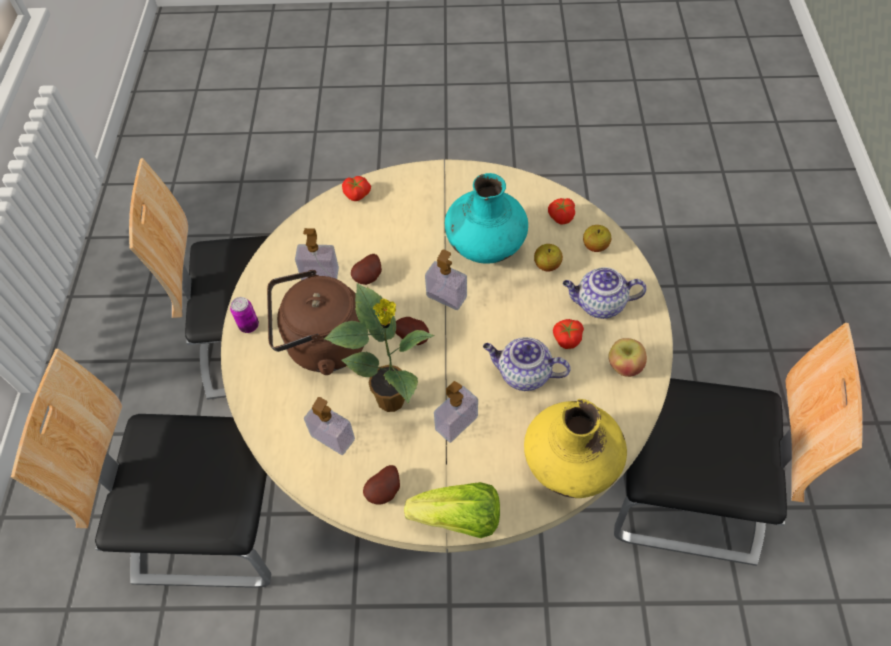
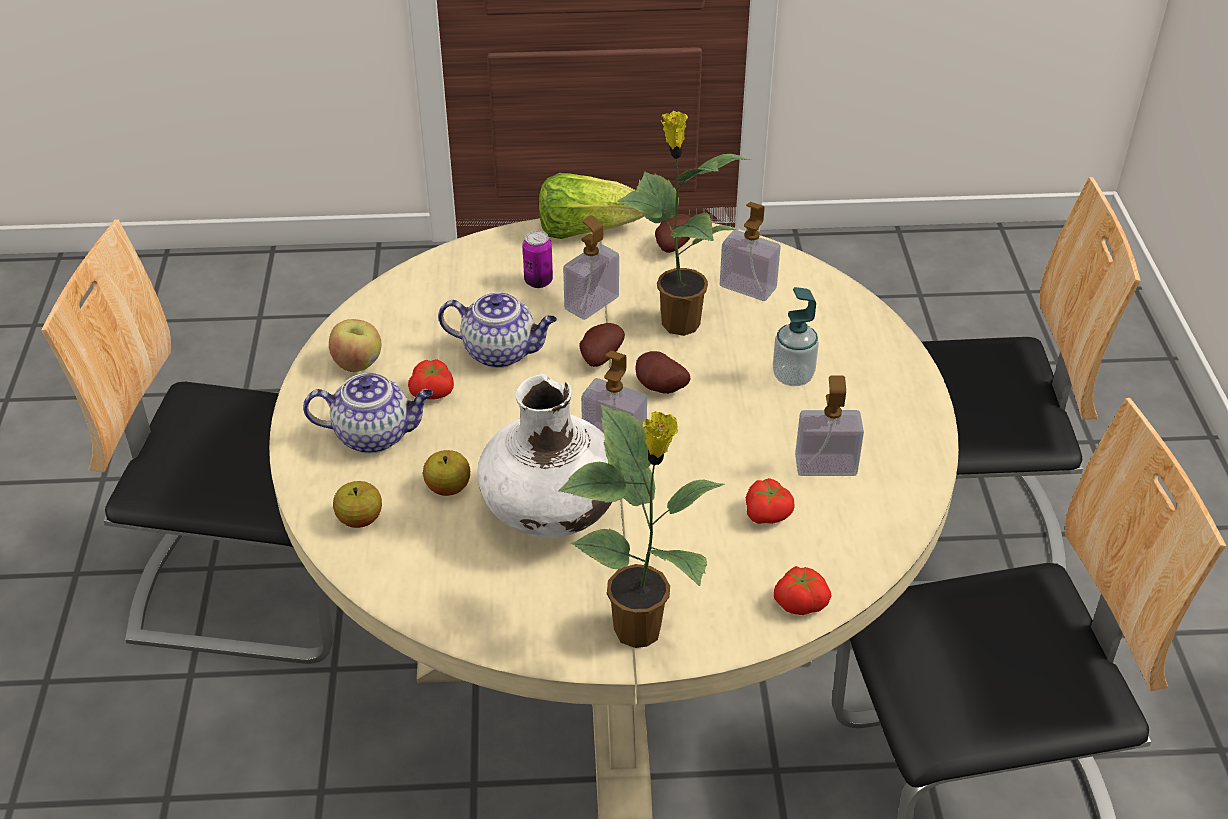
camera: 175 degrees right, 15 degrees down
can [230,297,259,333] -> can moved to [522,230,553,288]
brown kettle [267,270,364,375] -> soap dispenser [773,287,819,386]
potato [351,254,382,285] -> potato moved to [579,323,625,367]
turquoise vase [445,173,528,264] -> white vase [478,374,612,539]
yellow vase [524,399,627,498] -> none
tomato [548,198,575,225] -> tomato moved to [746,478,795,524]
none -> potted plant [558,405,724,648]

